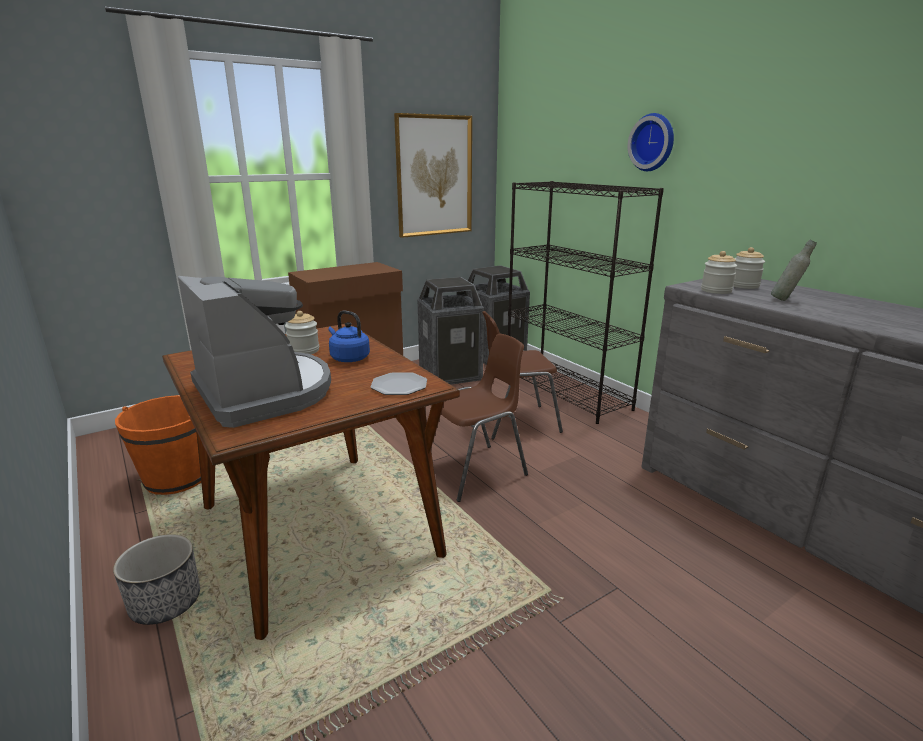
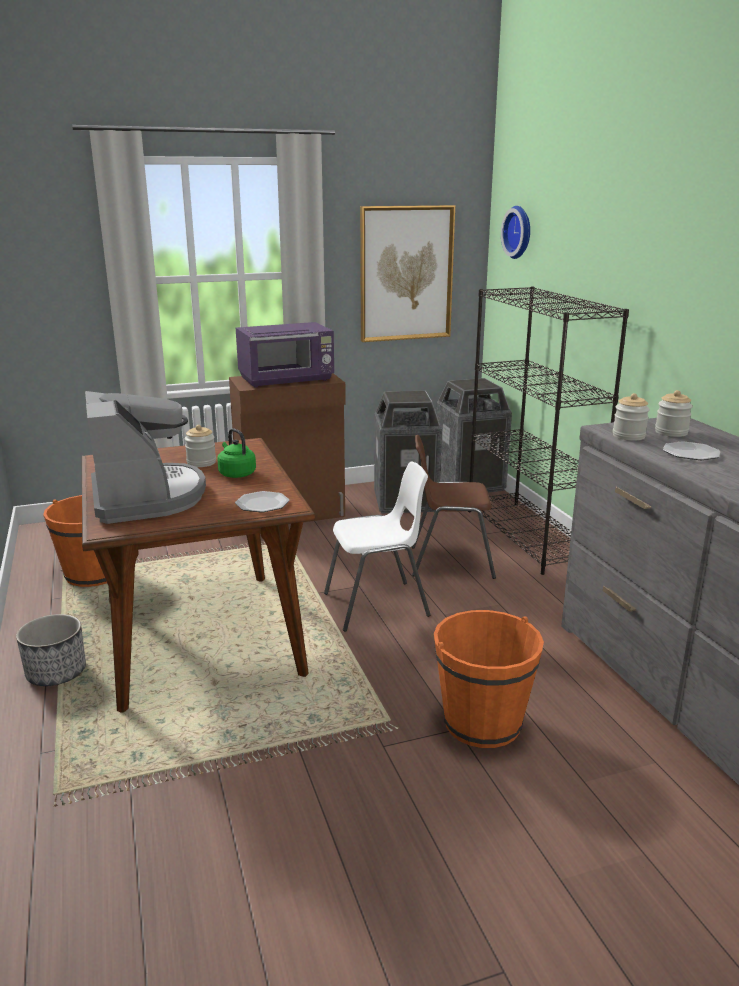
camera: 15 degrees right, 0 degrees up
blue kettle [328,311,370,362] -> green kettle [217,428,256,478]
brown chair [441,334,528,502] -> white chair [324,461,431,632]
wall clock [628,113,674,171] -> wall clock moved to [501,206,530,259]
grey bottle [771,240,817,301] -> plate [663,441,720,460]
none -> purple microwave [236,322,334,388]
none -> orange bucket [434,610,544,748]

